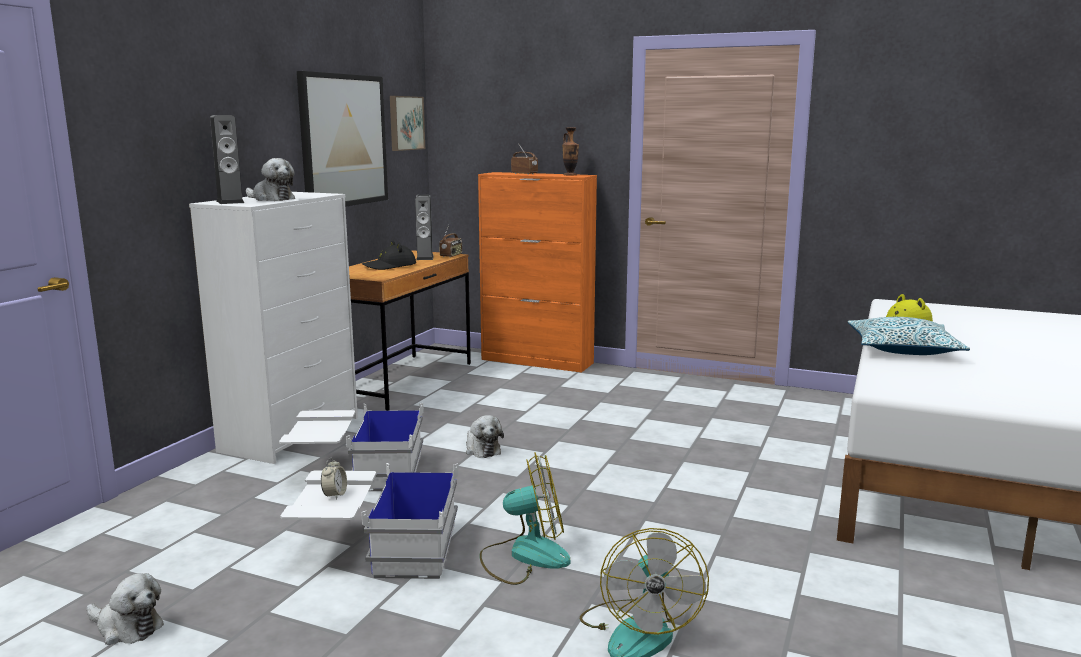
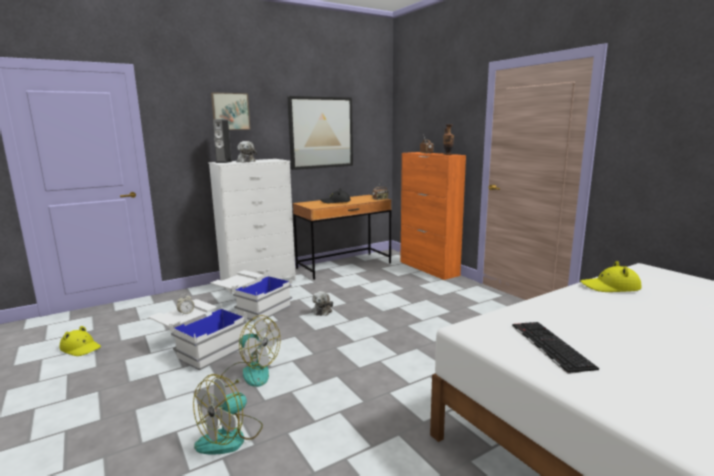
camera: 35 degrees right, 0 degrees up
plush toy [87,573,164,645] -> yellow hat [60,326,101,356]
picture [390,96,425,151] -> picture moved to [211,92,251,130]
speaker [415,195,434,260] -> none
pillow [848,317,970,355] -> none
none -> keyboard [512,322,599,374]

